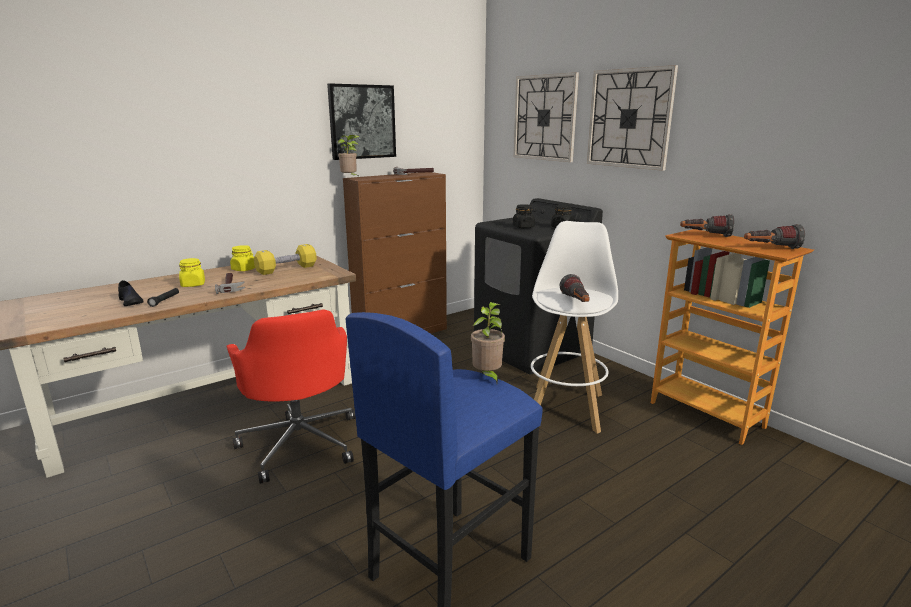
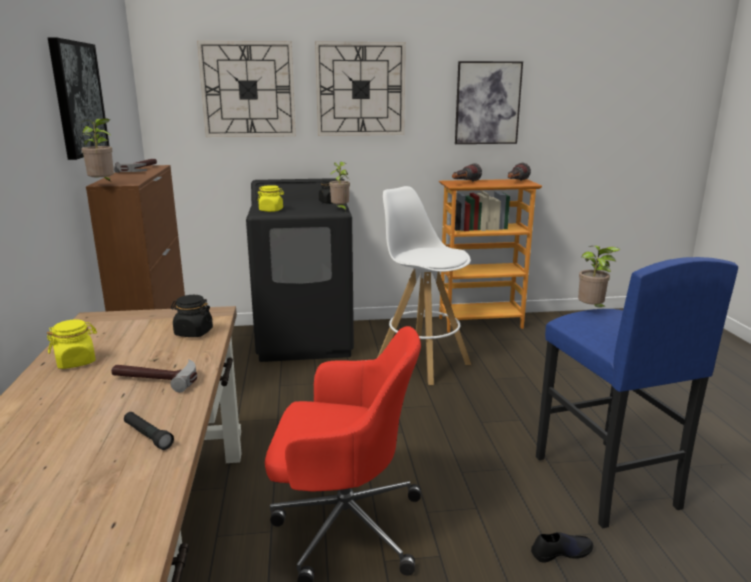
camera: 60 degrees left, 0 degrees up
black shoe [118,280,144,306] -> black shoe moved to [531,532,593,563]
yellow jar [179,258,205,287] -> yellow jar moved to [258,185,284,212]
yellow dumbbell [254,244,317,275] -> none
black jar [513,204,535,228] -> black jar moved to [171,295,213,337]
flashlight [560,274,590,302] -> none
none -> potted plant [329,162,351,212]
none -> picture [455,61,523,144]

